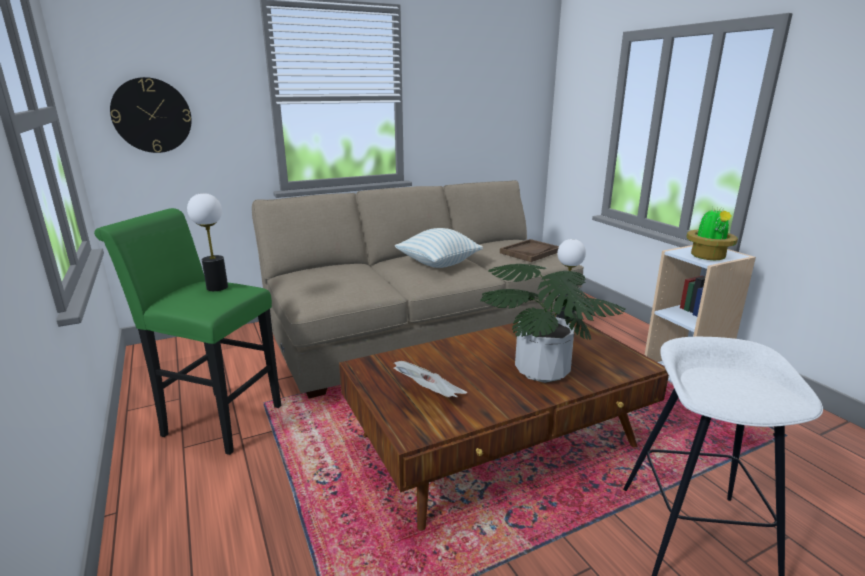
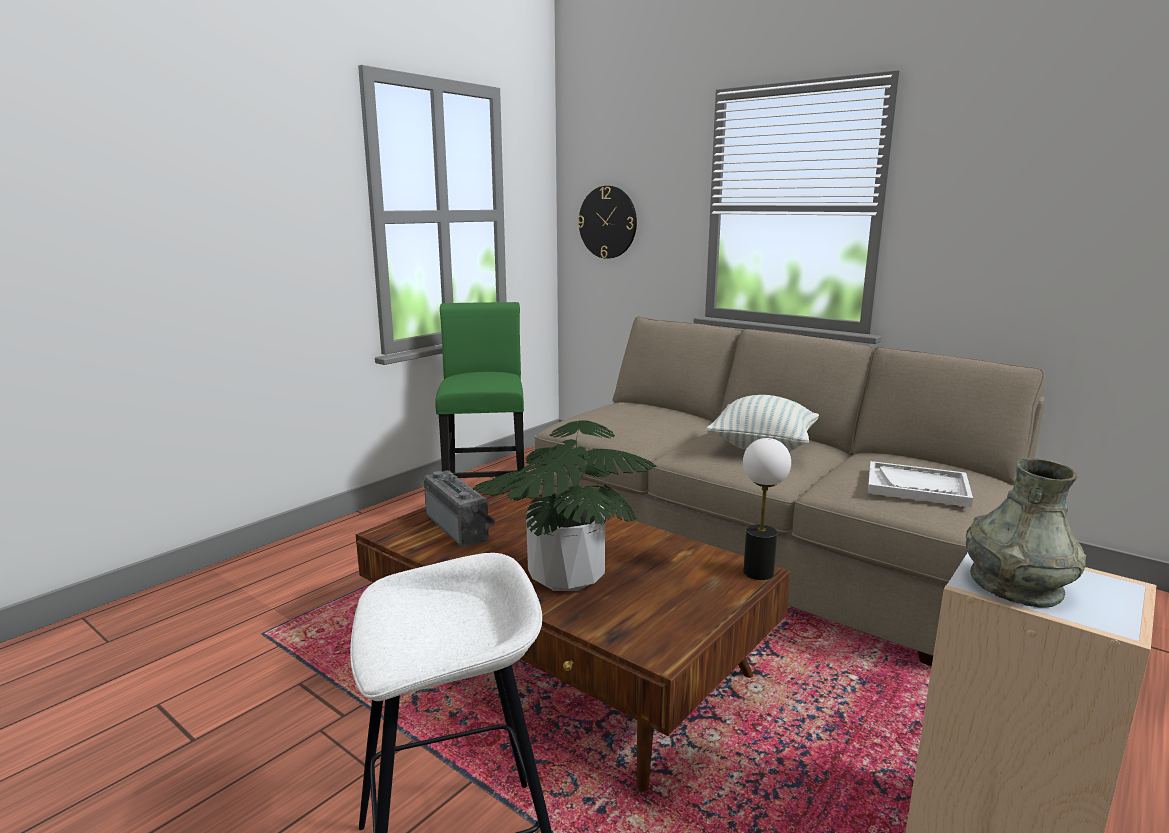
camera: 65 degrees right, 5 degrees down
table lamp [187,193,228,291] -> none
newspaper [394,361,468,398] -> radio [424,470,496,547]
brown tray [500,239,559,262] -> white tray [868,461,973,507]
potted plant [686,206,738,260] -> grey vase [966,458,1086,608]

